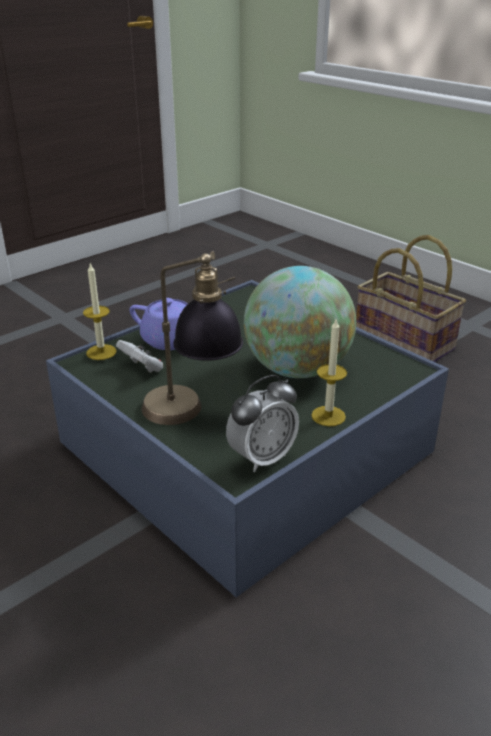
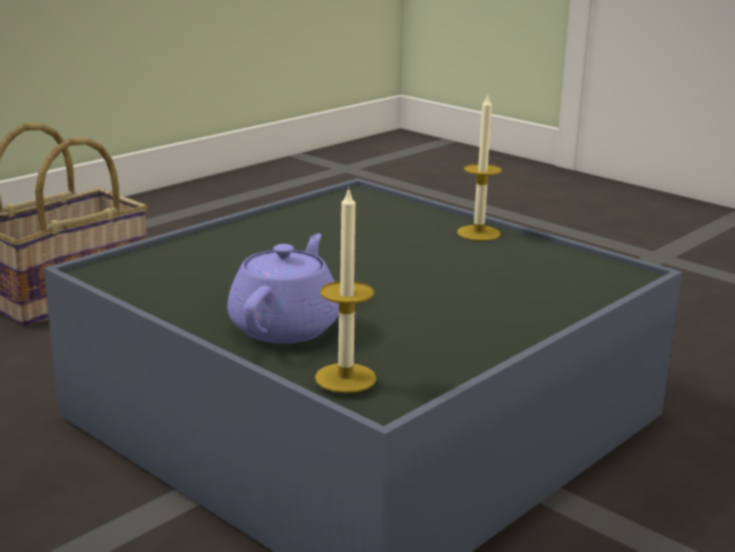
camera: 95 degrees left, 10 degrees down
white game controller [116,340,163,373] -> none
table lamp [141,251,243,425] -> none
alarm clock [226,375,299,472] -> none
globe [244,266,356,378] -> none

